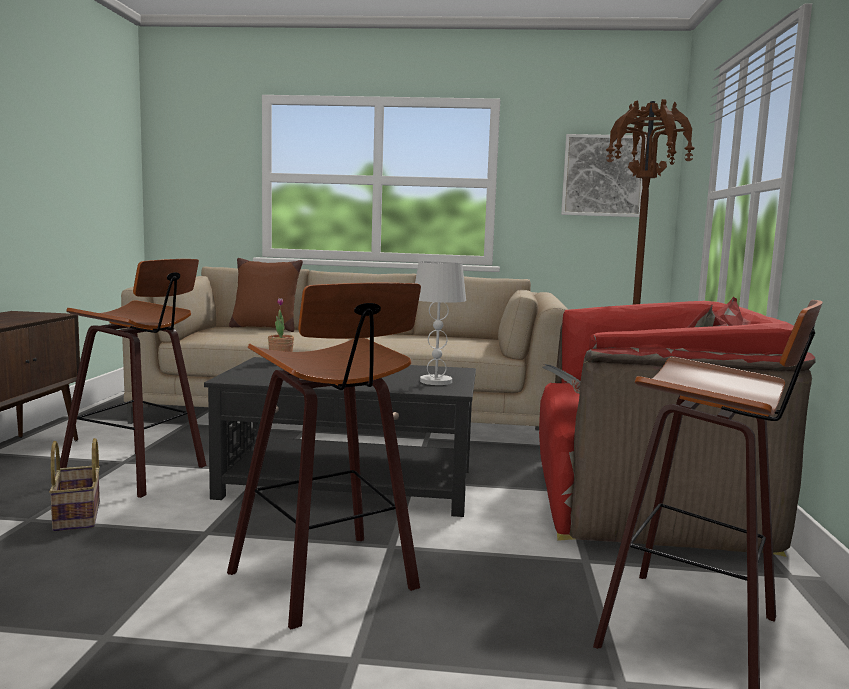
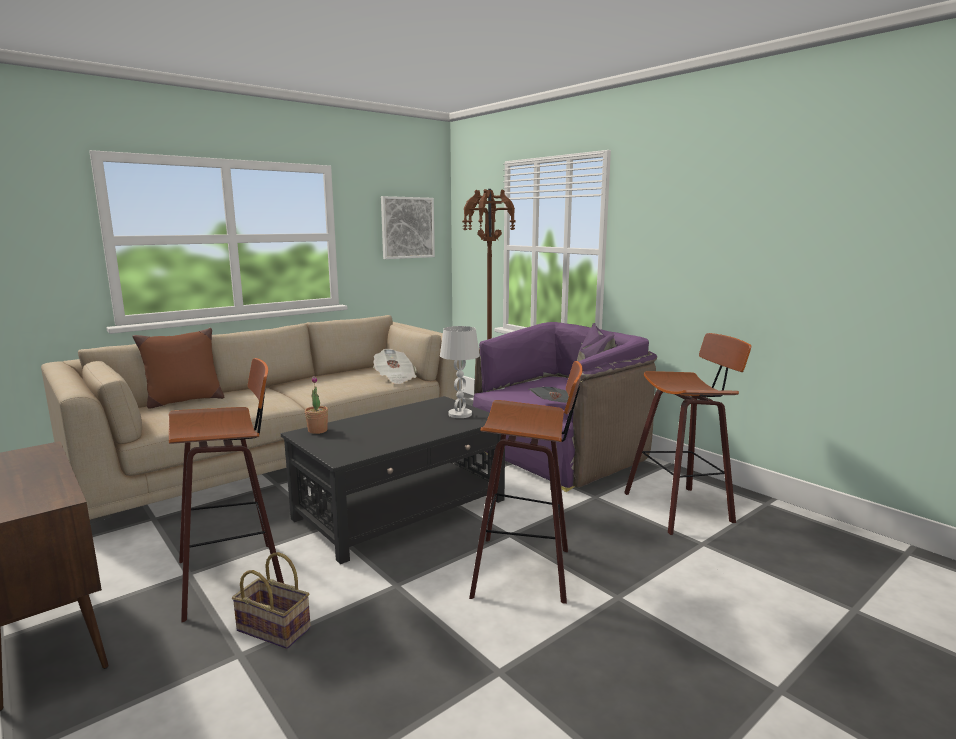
camera: 45 degrees left, 5 degrees up
red armchair [539,297,816,557] -> purple armchair [473,322,657,492]
none -> newspaper [374,349,417,384]

